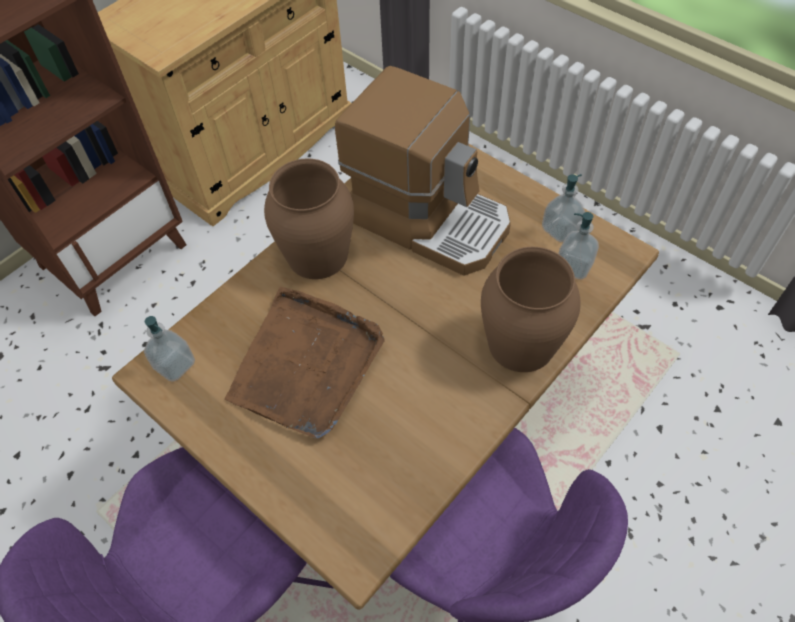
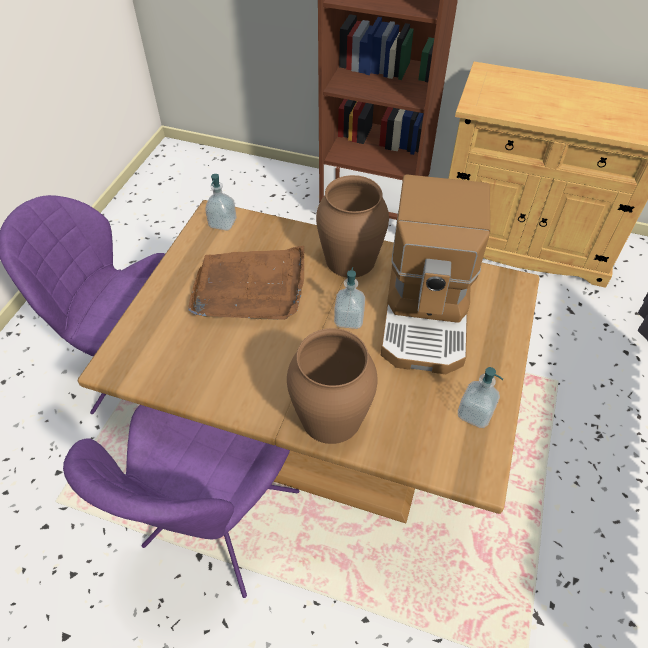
camera: 65 degrees right, 5 degrees down
soap dispenser [558,212,599,279] -> soap dispenser moved to [334,267,365,329]

